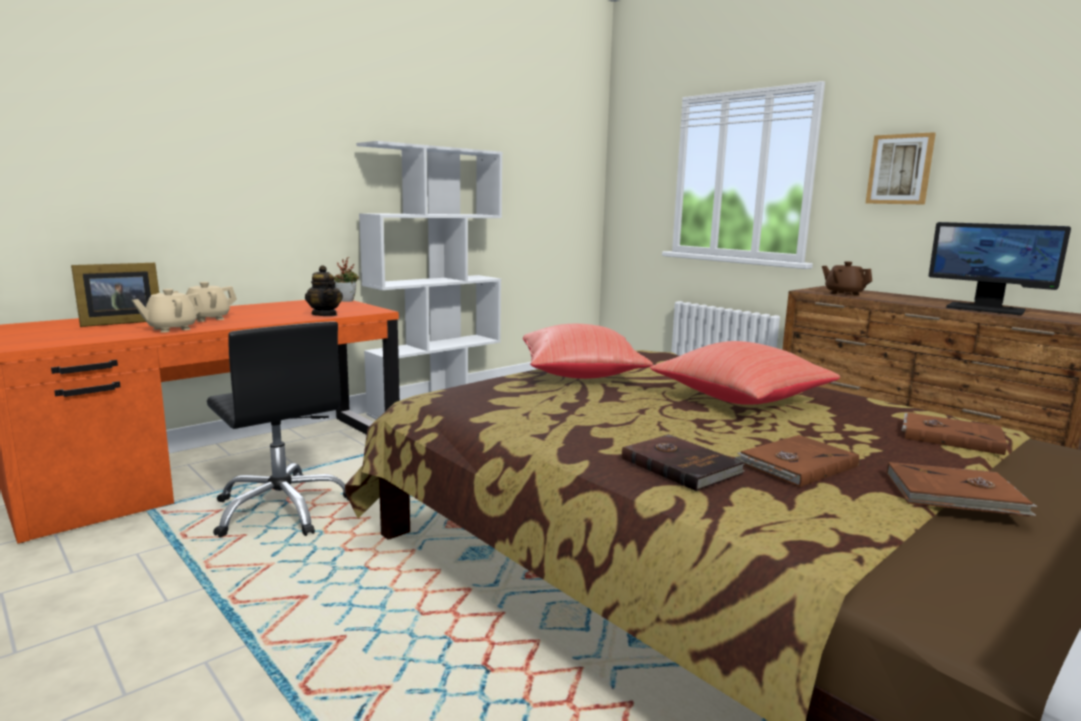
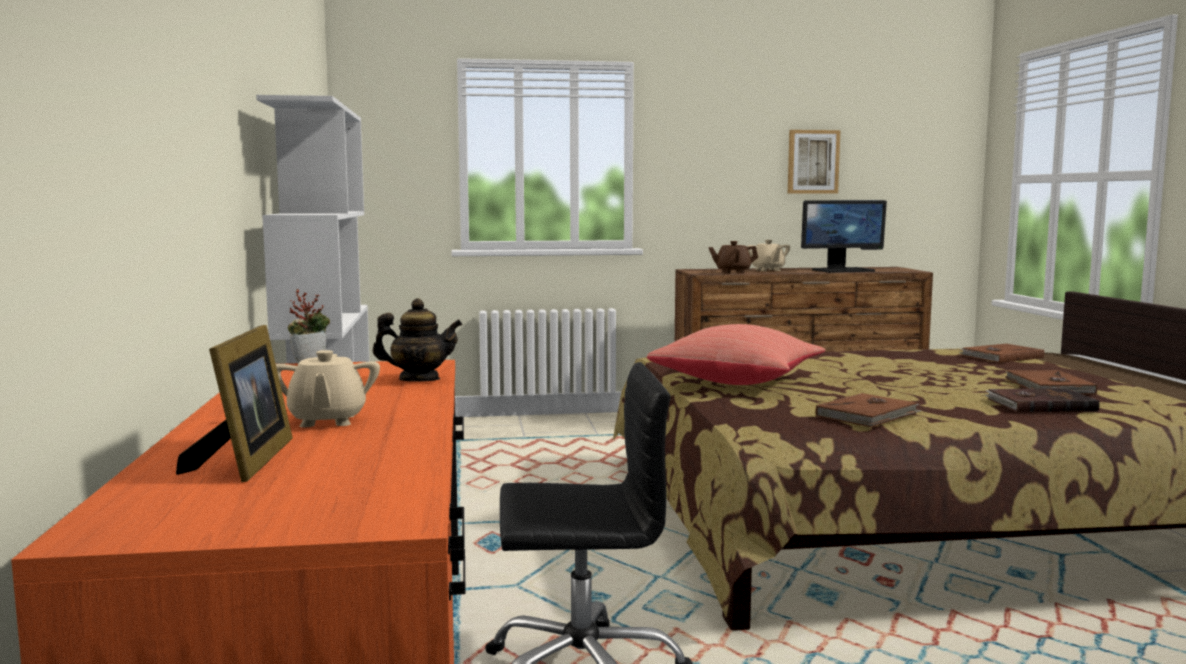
camera: 55 degrees left, 5 degrees down
beige teapot [132,289,204,333] -> beige teapot moved to [747,240,790,271]
red pillow [650,341,840,405] -> none
picture [866,132,936,205] -> picture moved to [788,130,840,194]
brown book [887,462,1038,517] -> brown book moved to [815,393,922,427]

